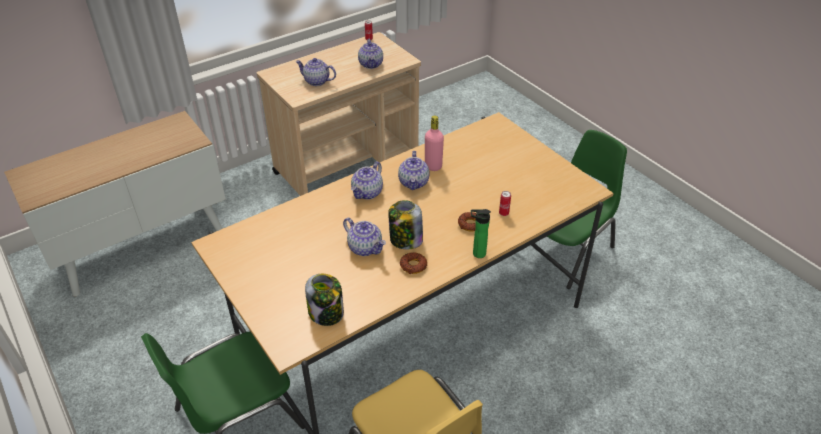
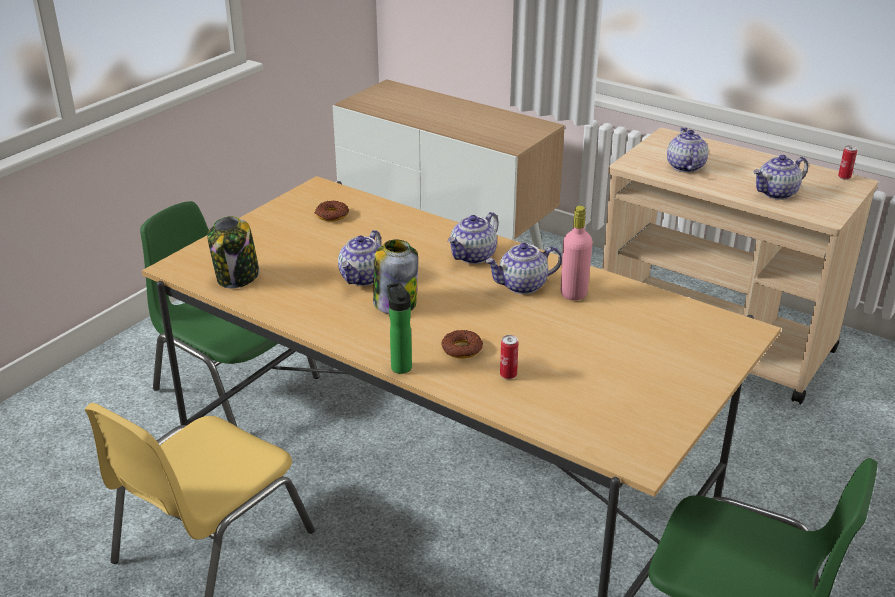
camera: 70 degrees right, 10 degrees down
teapot [351,162,383,199] -> teapot turned 60 degrees counterclockwise [448,212,499,264]
donut [400,252,427,274] -> donut moved to [315,201,349,221]

